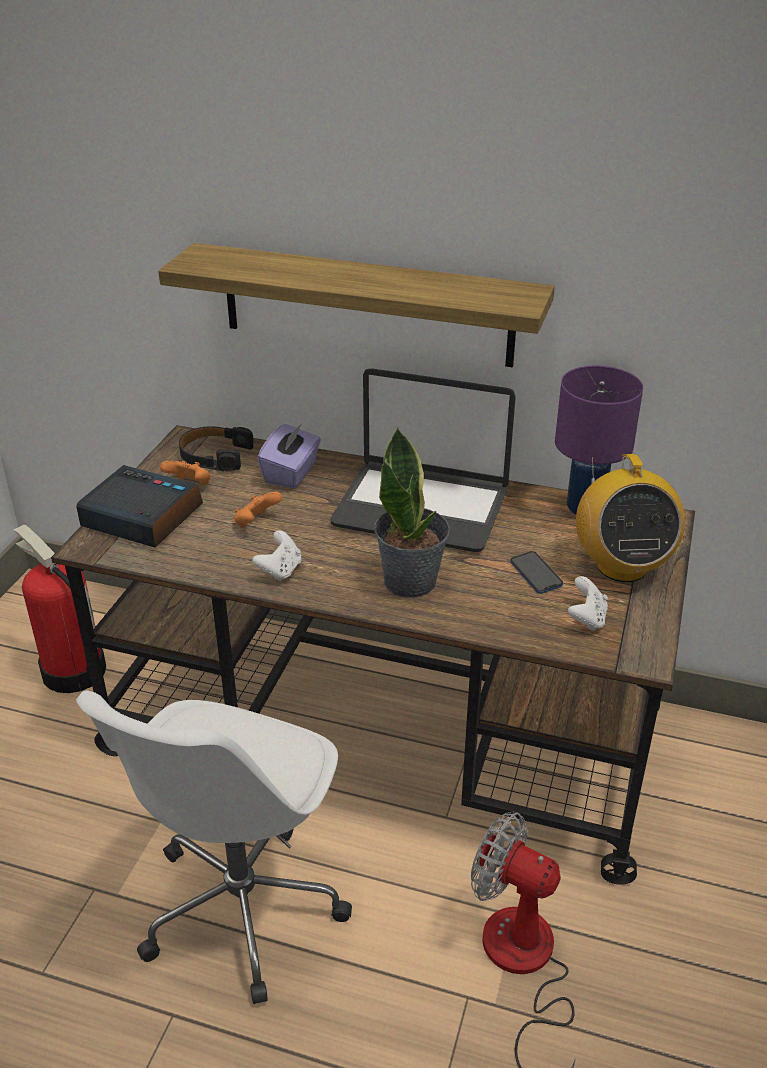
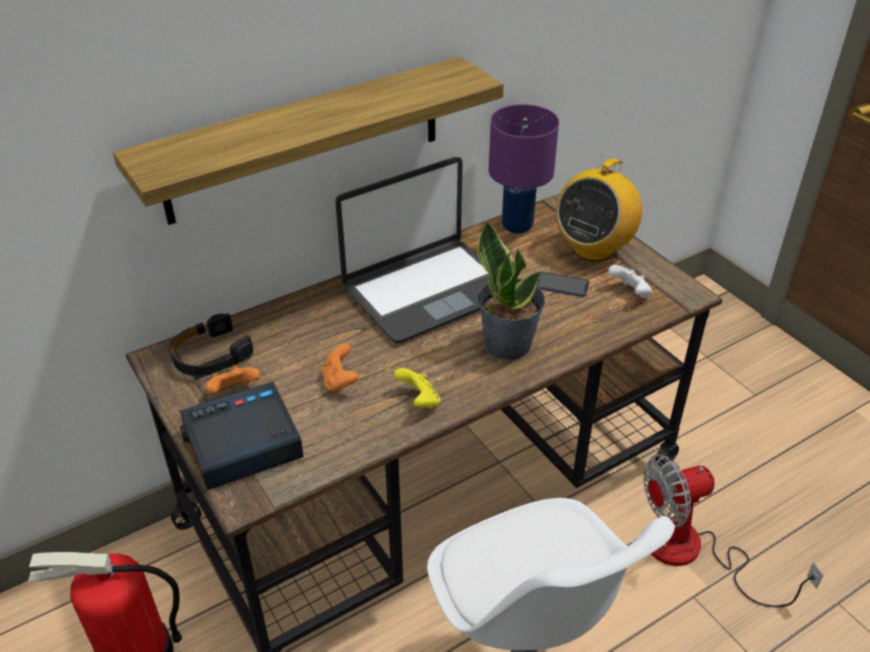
camera: 50 degrees left, 5 degrees up
white game controller [252,531,302,582] -> yellow game controller [394,368,440,409]
purple tissue box [257,423,321,488] -> none
radio [576,454,685,582] -> radio turned 90 degrees clockwise [556,156,642,261]

